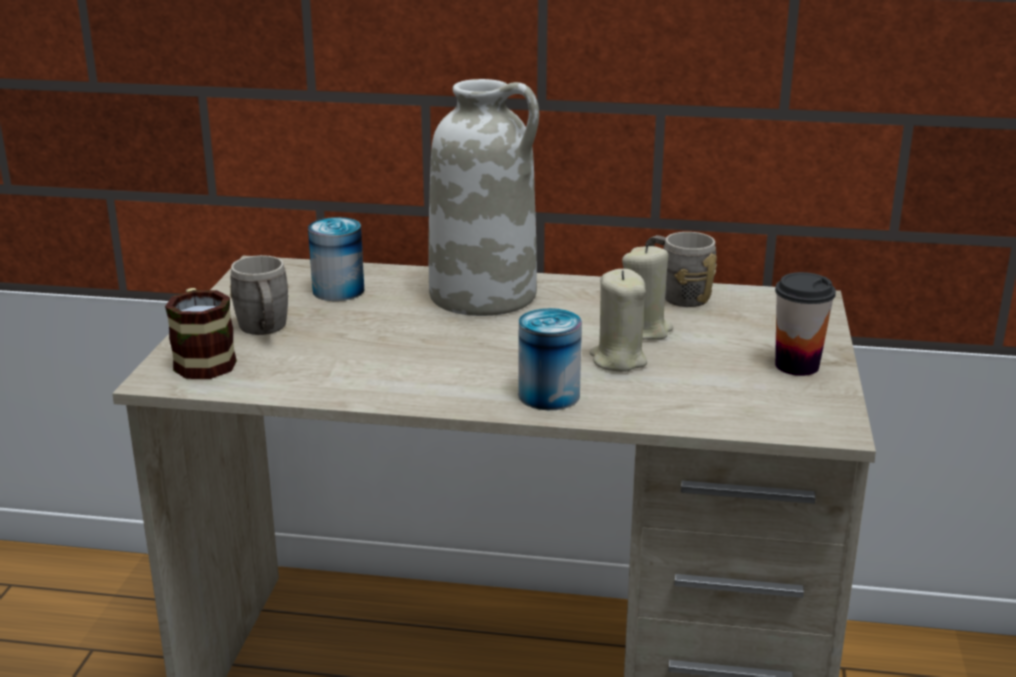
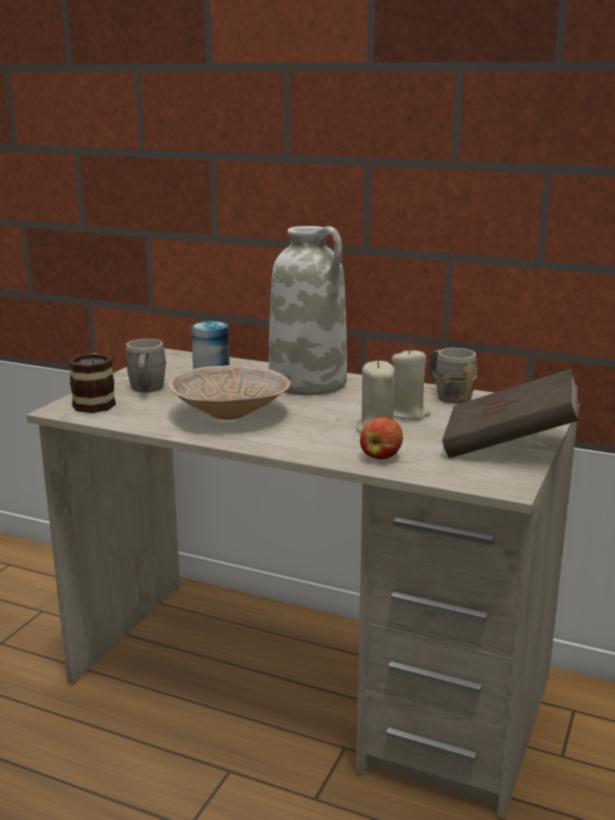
camera: 15 degrees right, 5 degrees down
can [518,308,582,410] -> none
cup [775,272,836,376] -> brown book [442,369,578,458]
none -> beige bowl [168,365,291,420]
none -> apple [360,417,403,459]

